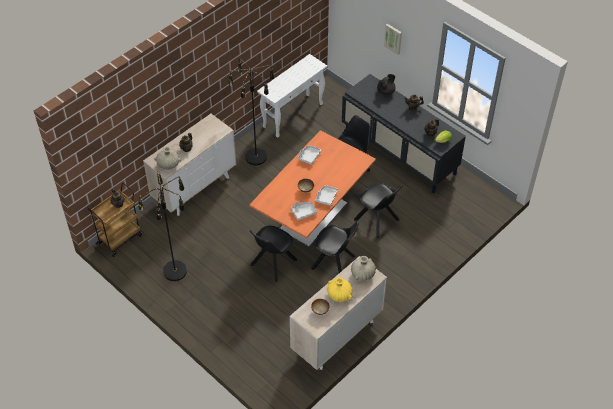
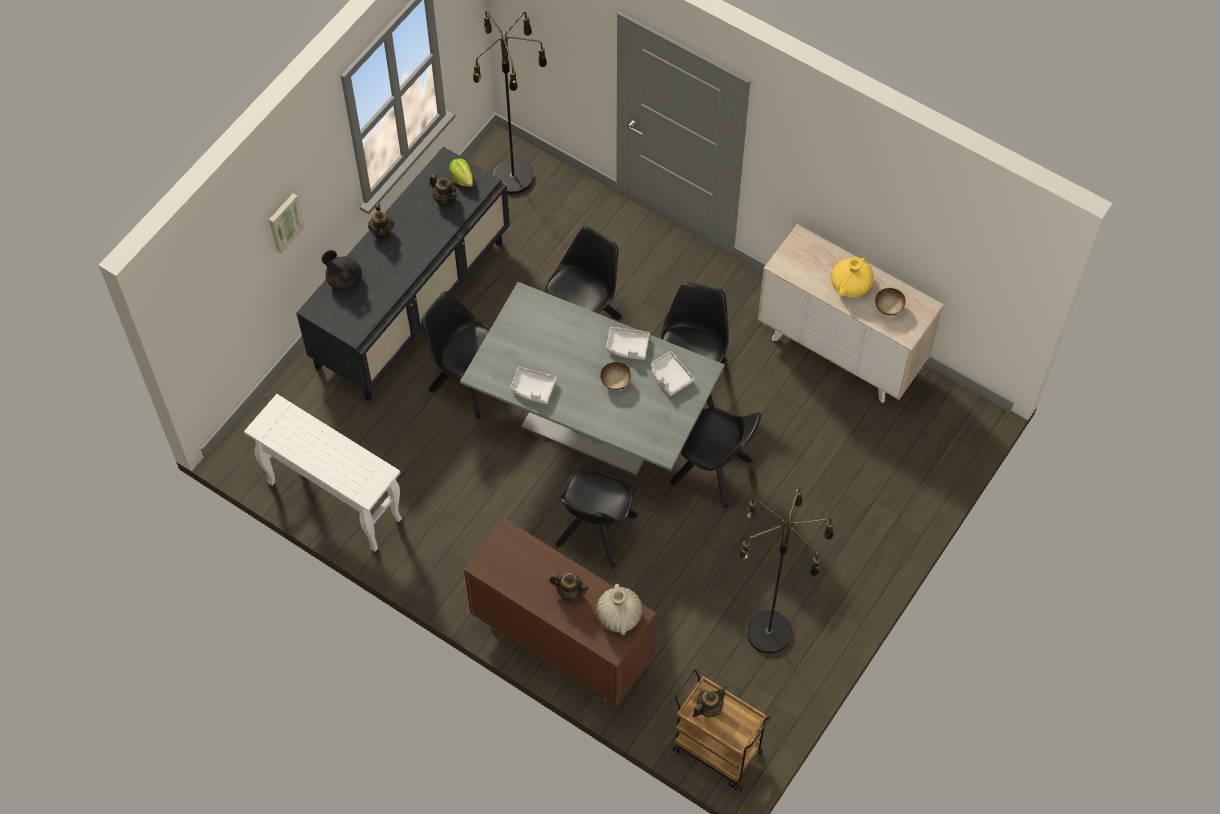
camera: 100 degrees left, 10 degrees up
white dresser [143,114,236,216] -> brown dresser [464,518,656,707]
floor lamp [229,59,274,165] -> floor lamp moved to [473,11,547,194]
orange dining table [249,130,376,247] -> grey dining table [460,282,724,476]
beige vase [351,256,376,281] -> none
none -> black chair [556,469,637,568]

